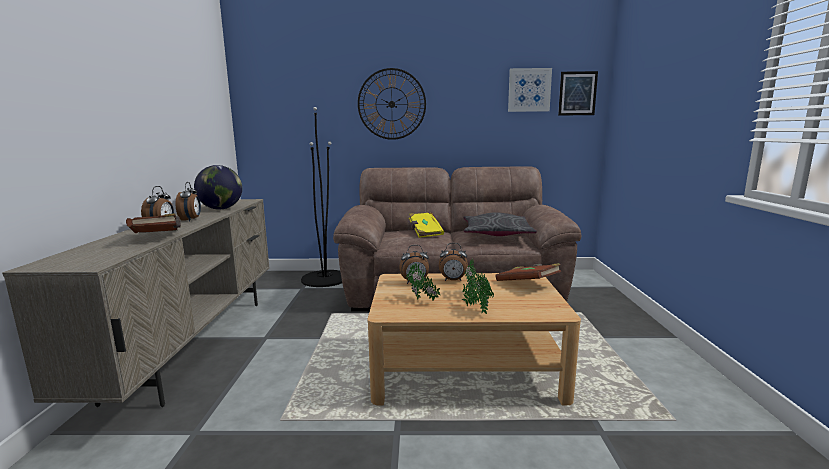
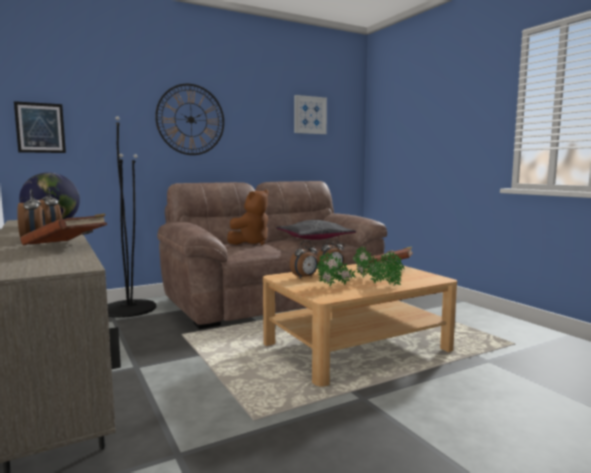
camera: 30 degrees left, 5 degrees down
yellow book [409,213,444,238] -> brown plush toy [227,190,269,245]
picture [558,71,598,116] -> picture moved to [14,101,66,153]

